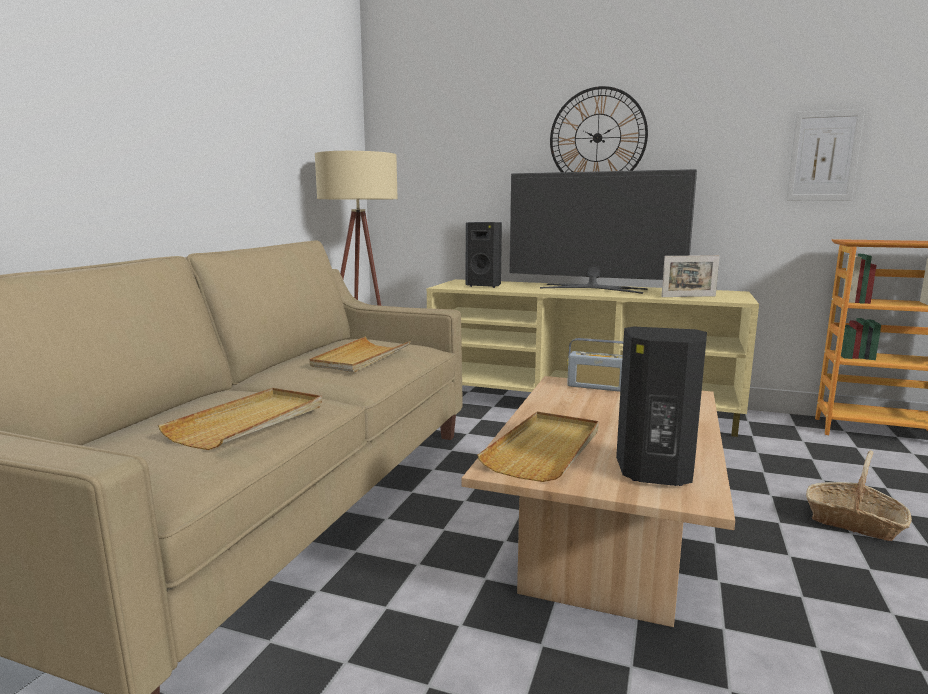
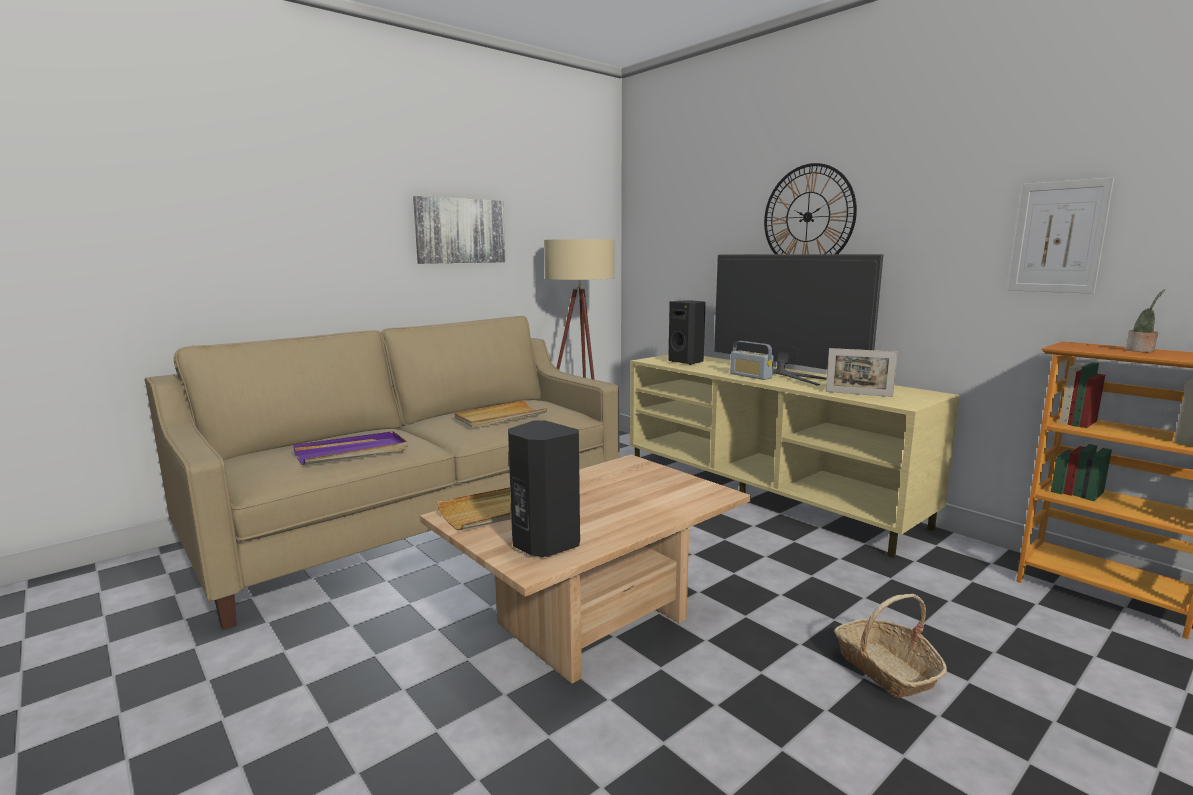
camera: 30 degrees right, 0 degrees up
beige tray [158,388,322,450] -> purple tray [293,431,408,465]
radio [567,338,623,392] -> radio moved to [730,341,773,380]
none -> picture [413,196,506,264]
none -> potted plant [1126,289,1165,352]

